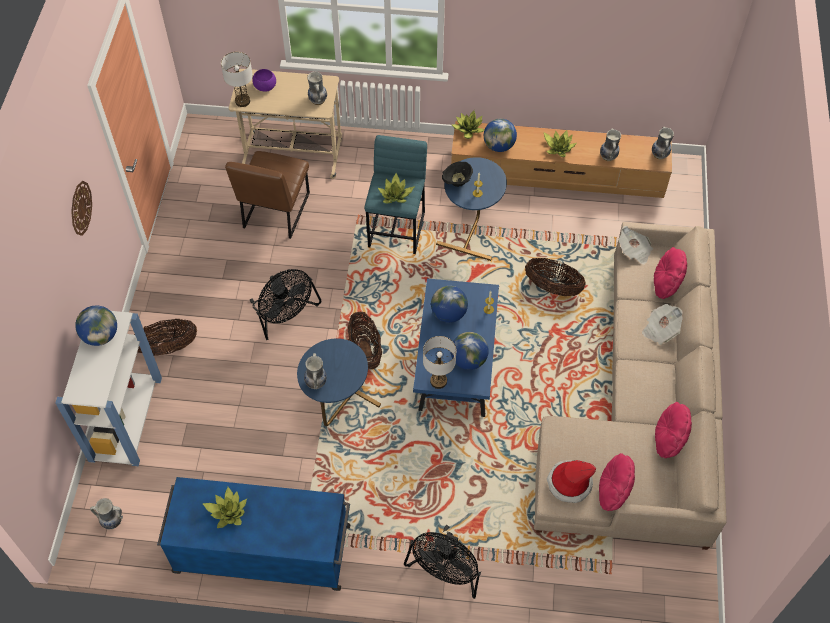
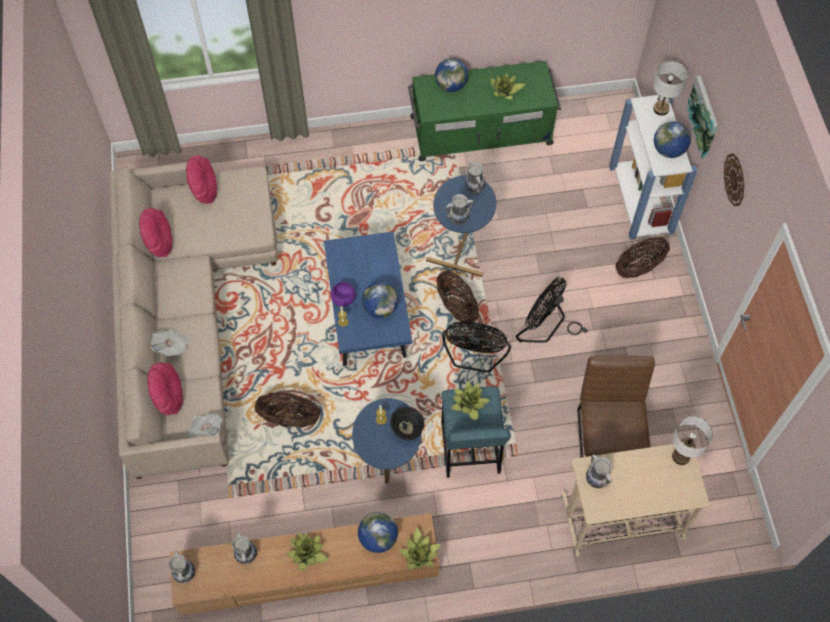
camera: 165 degrees right, 5 degrees up
vase [90,498,123,529] -> vase moved to [446,194,474,225]
blue cabinet [157,477,350,591] -> green cabinet [408,61,561,161]
purple bowl [252,69,276,91] -> purple bowl moved to [331,282,356,307]
black fan [404,524,481,599] -> black fan moved to [442,322,511,384]
table lamp [423,336,456,389] -> table lamp moved to [653,61,688,116]
globe [451,332,489,370] -> globe moved to [435,58,468,92]
hat [547,460,596,503] -> none
none -> picture [685,76,718,159]

